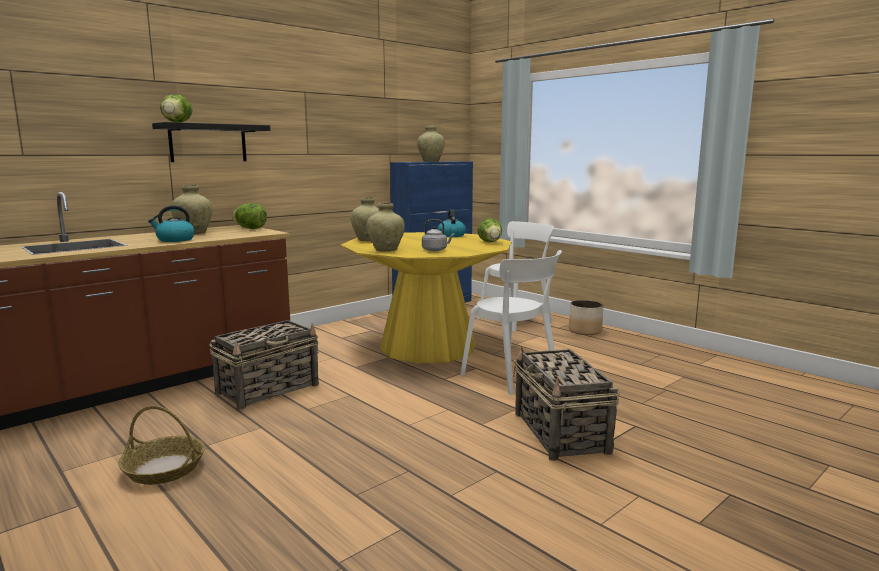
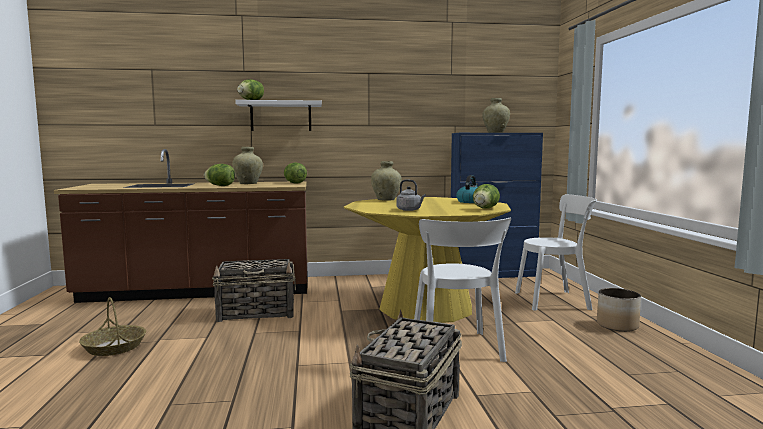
camera: 35 degrees right, 5 degrees down
kettle [148,205,195,242] -> lettuce [204,164,235,186]
black shelf [152,122,270,162] -> white shelf [235,100,322,131]
beige vase [367,203,405,252] -> none

